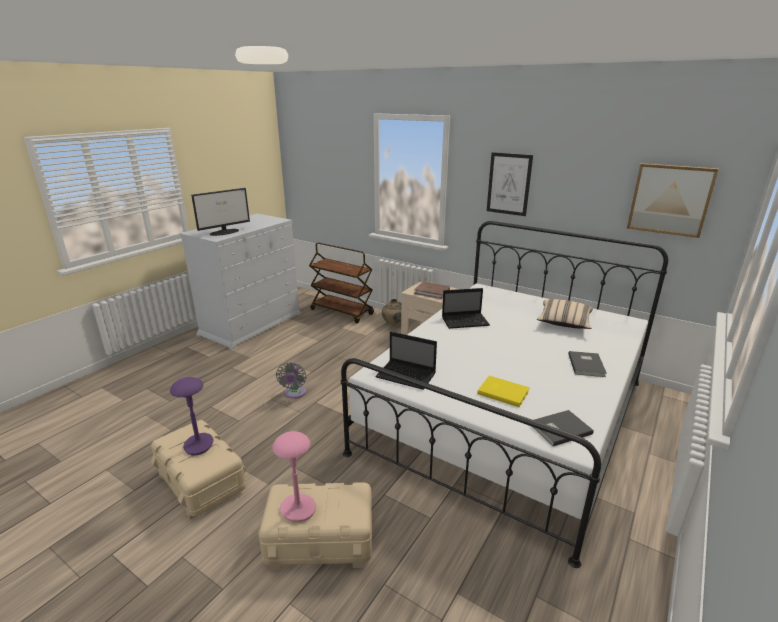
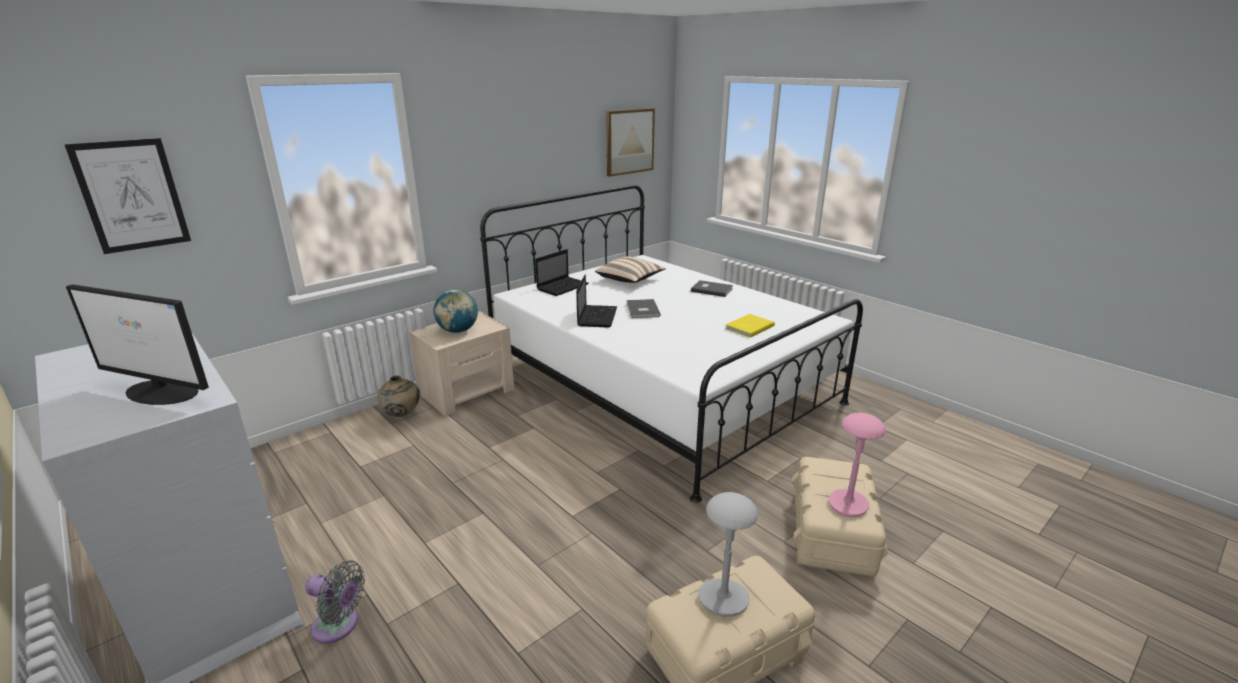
camera: 75 degrees left, 0 degrees up
purple table lamp [170,377,213,456] -> grey table lamp [698,492,758,617]
monitor [191,188,250,236] -> monitor turned 135 degrees clockwise [66,284,209,405]
grey fan [276,362,307,399] -> grey fan moved to [305,560,365,643]
brown cart [309,243,374,323] -> none
laptop [375,332,437,390] -> laptop moved to [535,249,589,296]
brown book [414,282,450,299] -> globe [433,290,478,333]
picture [487,152,533,216] -> picture moved to [65,138,191,254]
grey book [533,410,594,446] -> grey book moved to [626,299,661,318]

